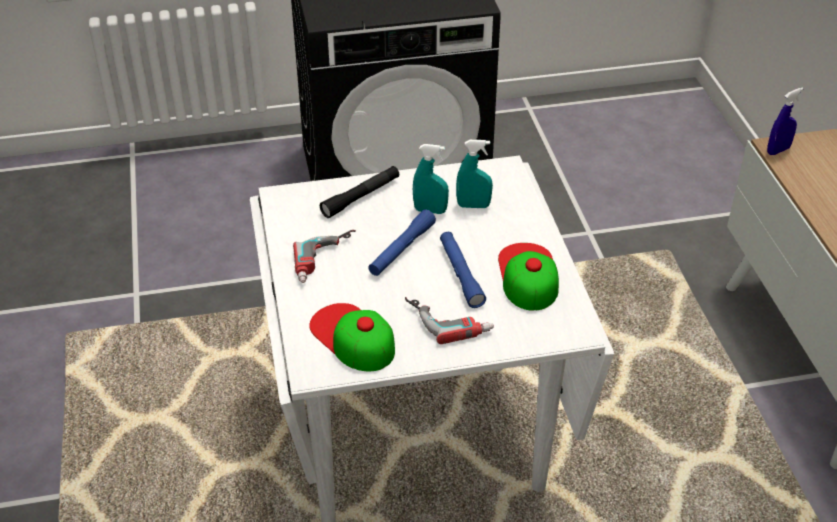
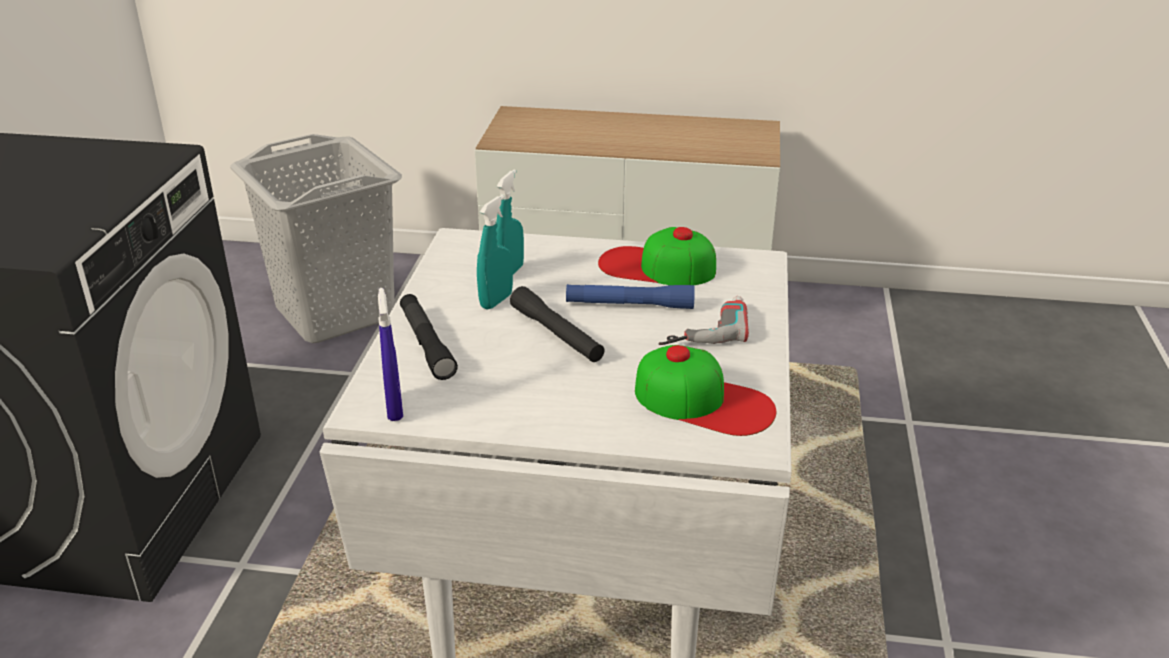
camera: 70 degrees left, 10 degrees down
power drill [293,230,356,283] -> none
cap [309,303,395,371] -> cap turned 135 degrees counterclockwise [635,345,776,436]
blue flashlight [368,210,436,276] -> black flashlight [510,286,605,362]
blue spray bottle [767,88,803,155] -> blue spray bottle moved to [378,288,403,421]
none -> grey laundry basket [230,134,402,343]

